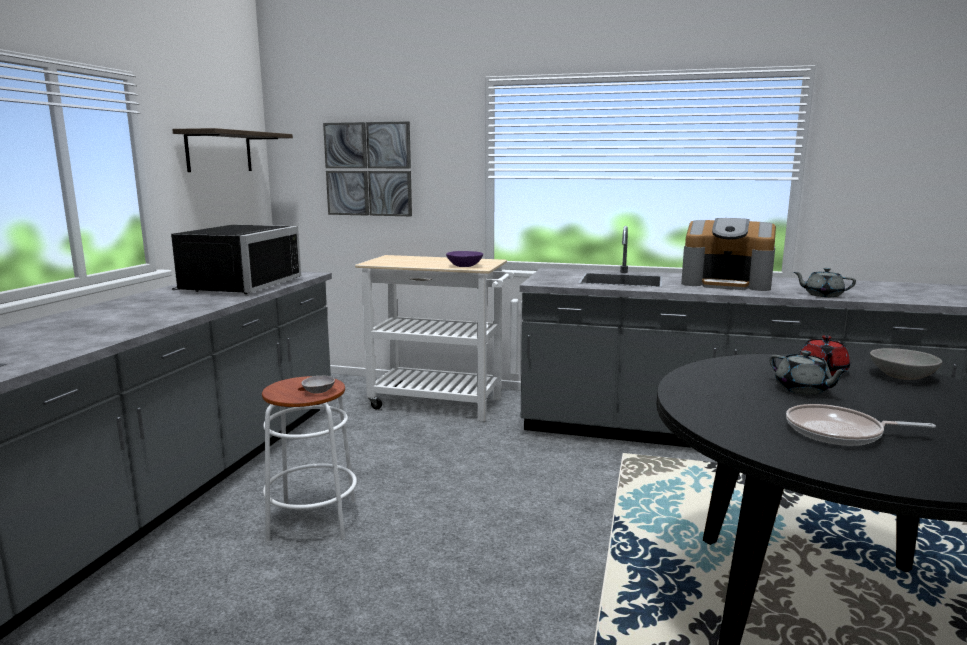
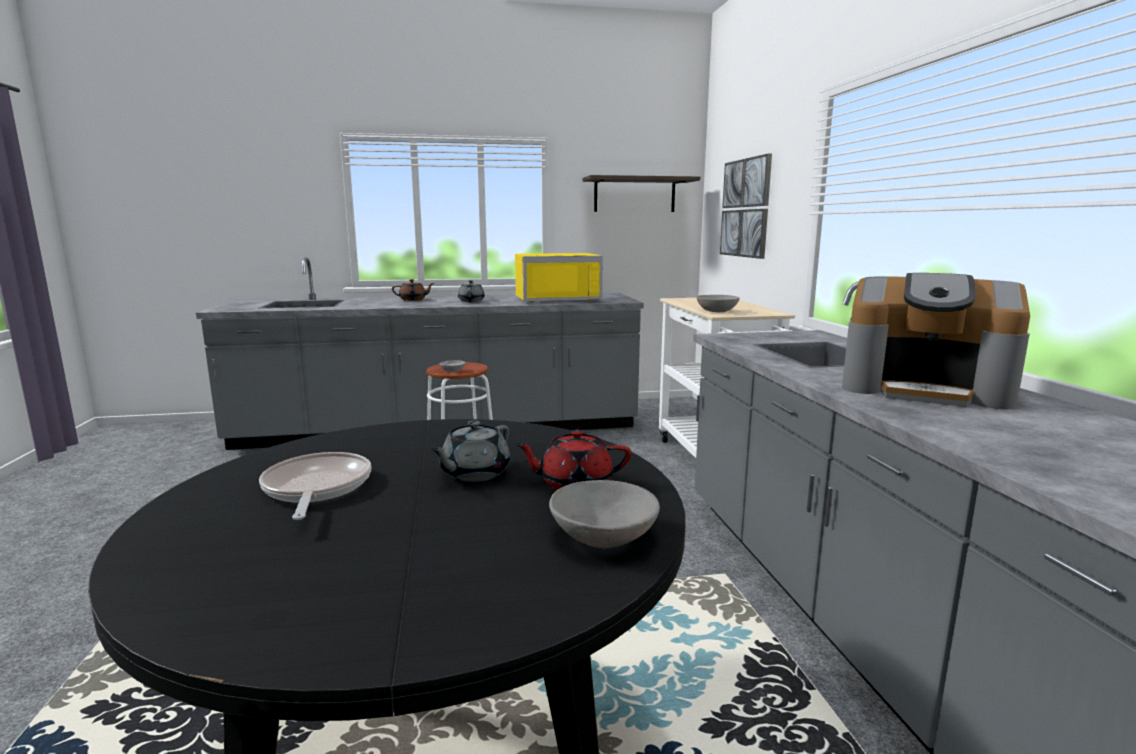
camera: 65 degrees right, 0 degrees up
black microwave [171,225,301,294] -> yellow microwave [515,253,603,303]
purple bowl [446,251,483,267] -> grey bowl [697,295,740,312]
coffee machine [681,218,776,291] -> coffee machine turned 60 degrees counterclockwise [842,273,1030,409]
grey teapot [794,268,856,297] -> grey teapot moved to [458,280,485,302]
none -> brown teapot [392,279,434,301]

